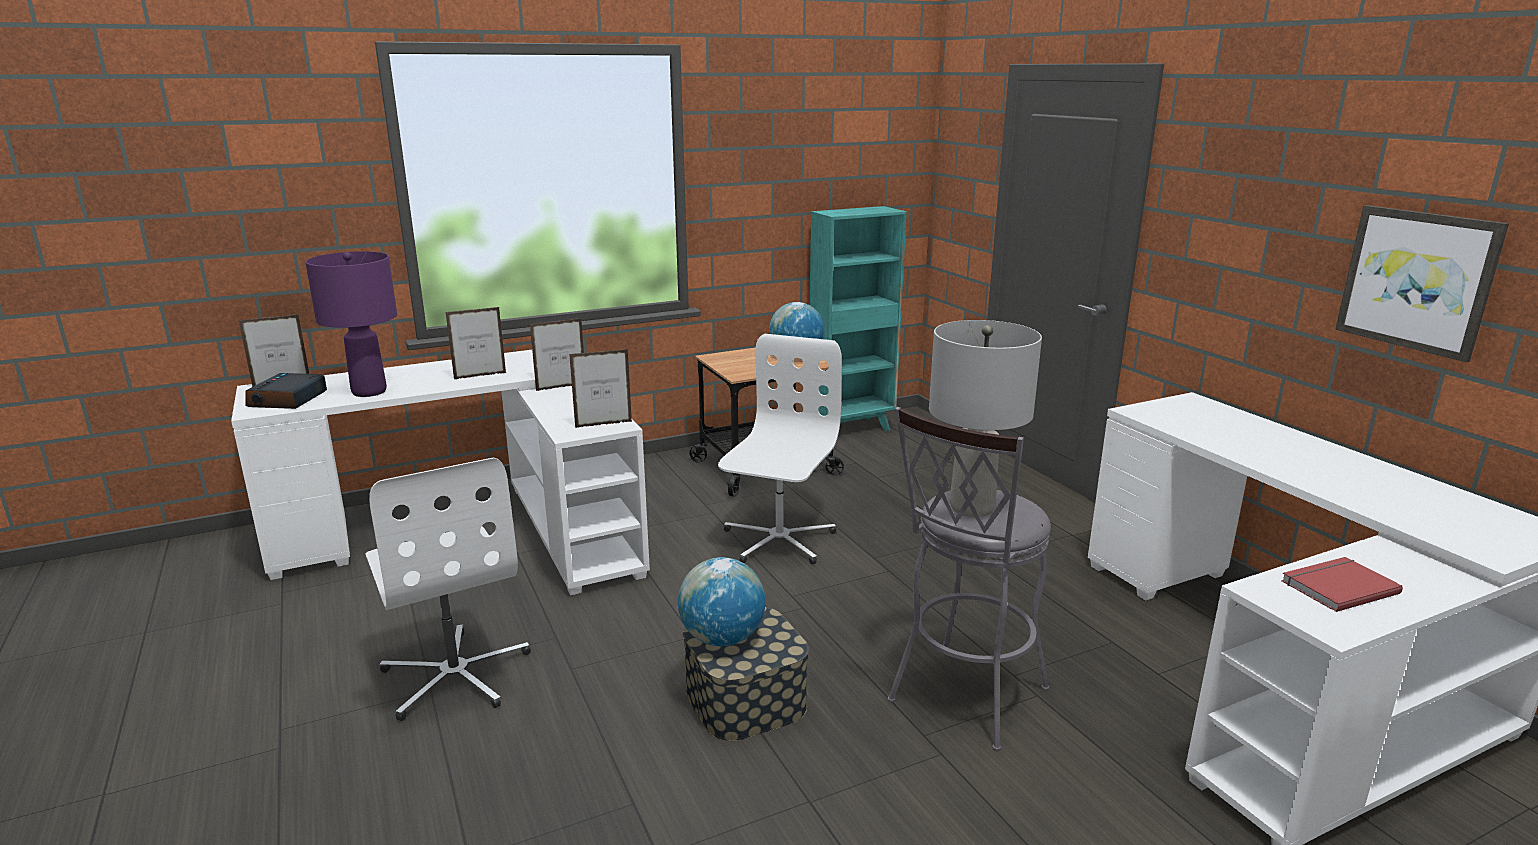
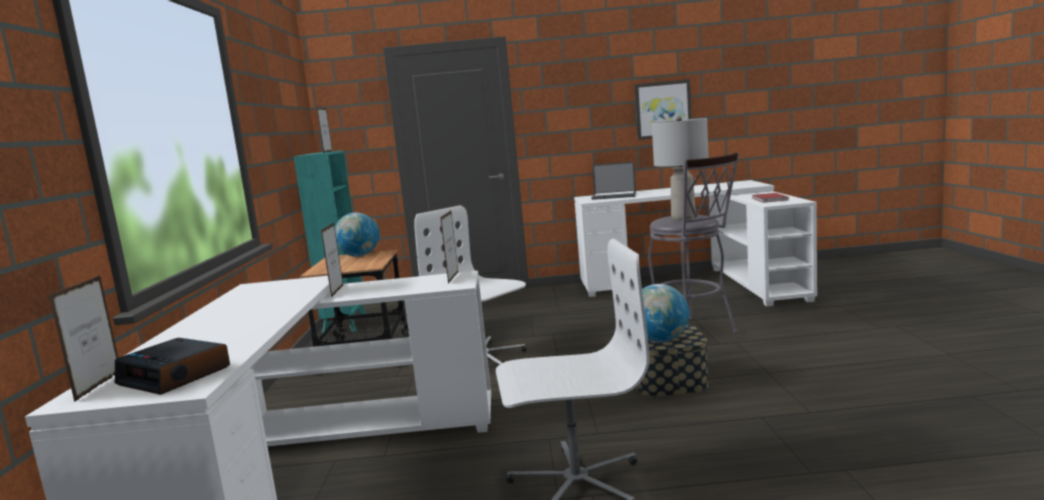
camera: 65 degrees left, 10 degrees down
purple table lamp [305,251,397,397] -> none
picture frame [446,307,506,379] -> picture frame moved to [317,107,333,153]
none -> laptop [591,162,636,200]

